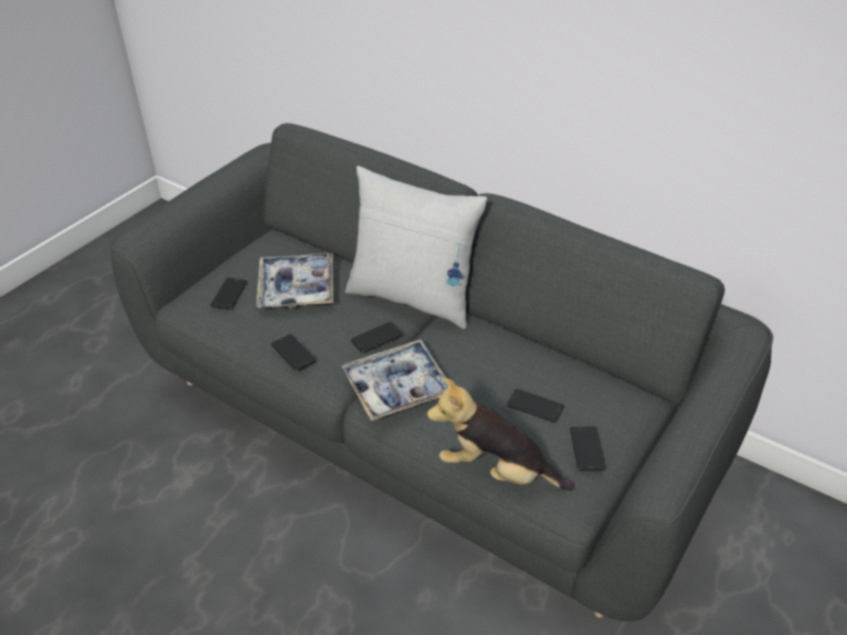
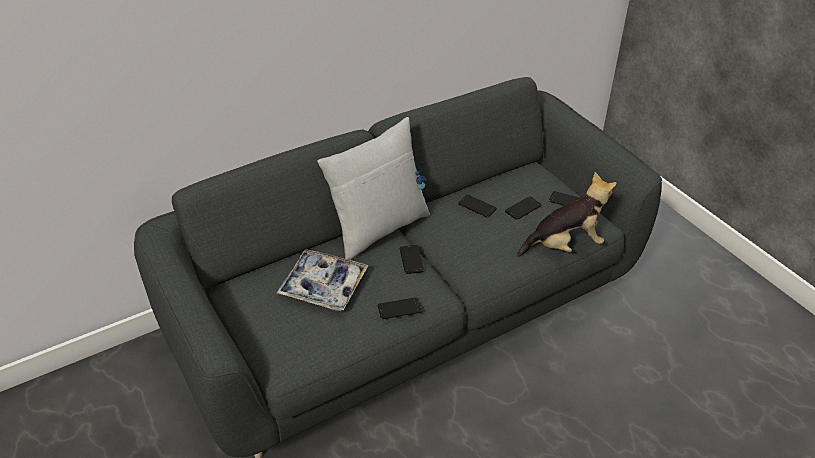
camera: 65 degrees left, 0 degrees up
phone [210,278,247,310] -> phone moved to [458,195,497,218]
tray [342,340,447,421] -> none
plush toy [427,377,575,490] -> plush toy turned 150 degrees counterclockwise [517,172,617,257]

